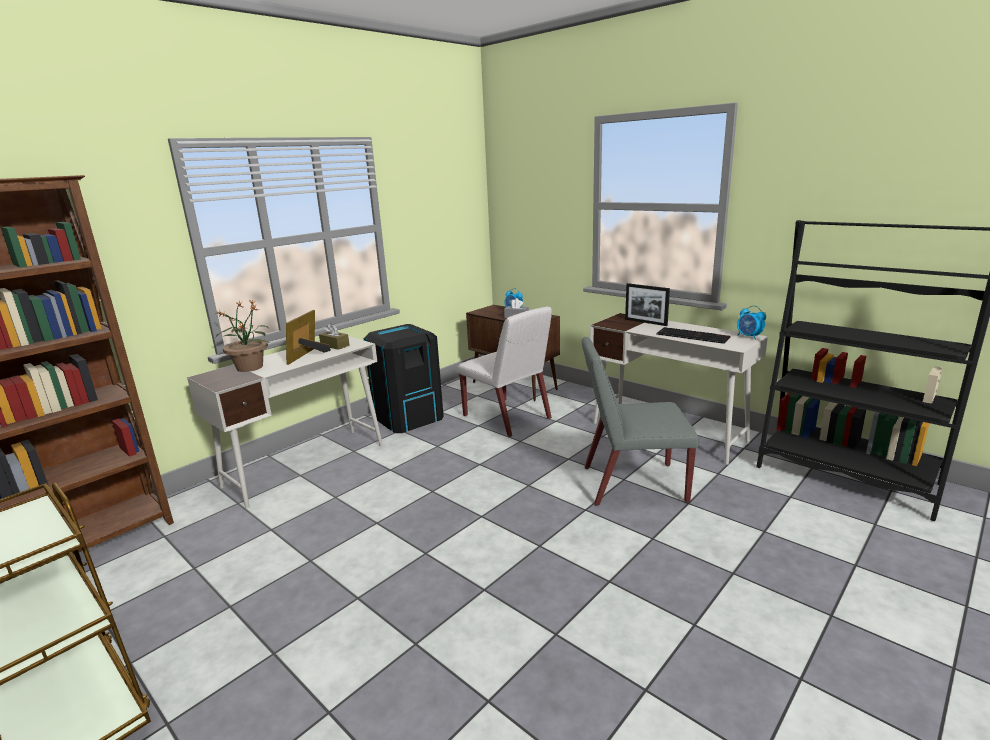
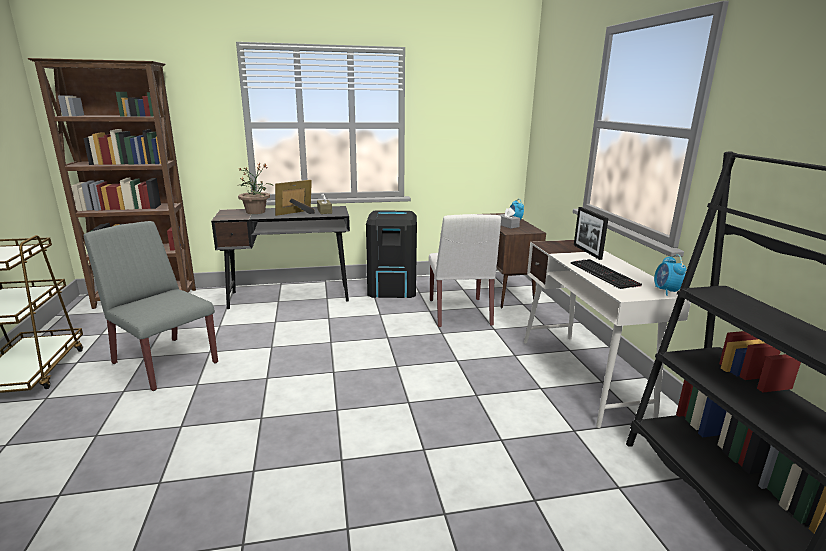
camera: 35 degrees right, 0 degrees up
white desk [187,336,383,508] -> black desk [211,206,350,309]
grey chair [582,337,699,506] -> grey chair moved to [84,221,218,391]

